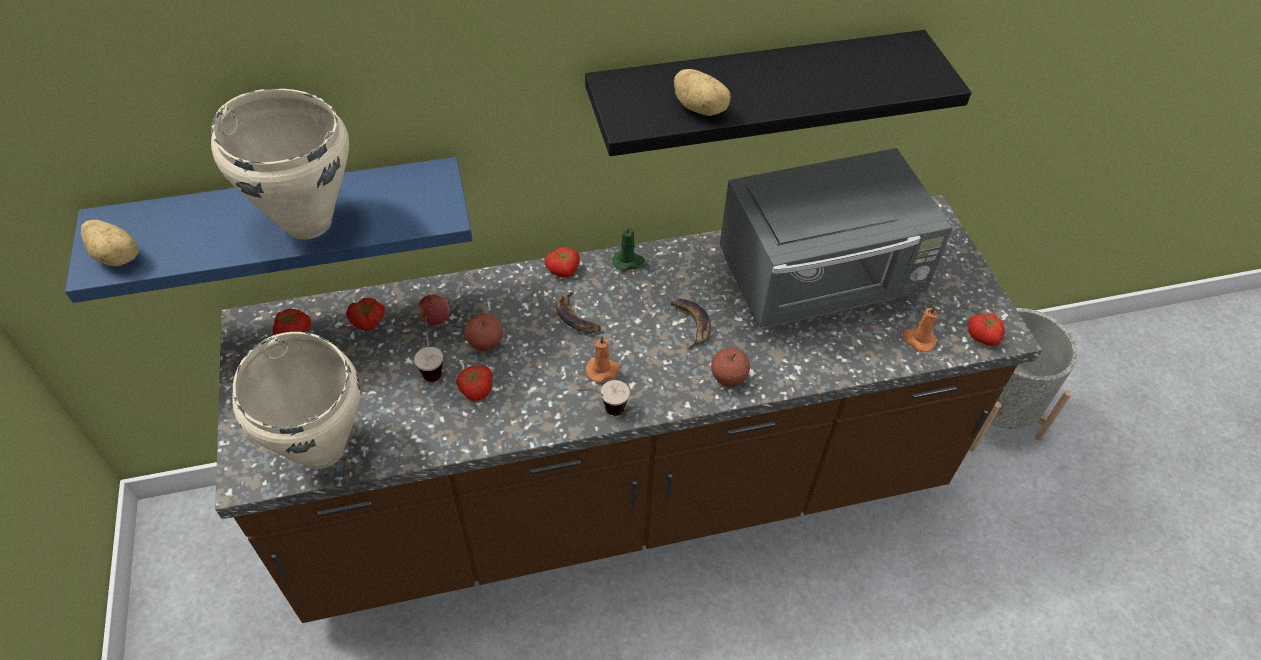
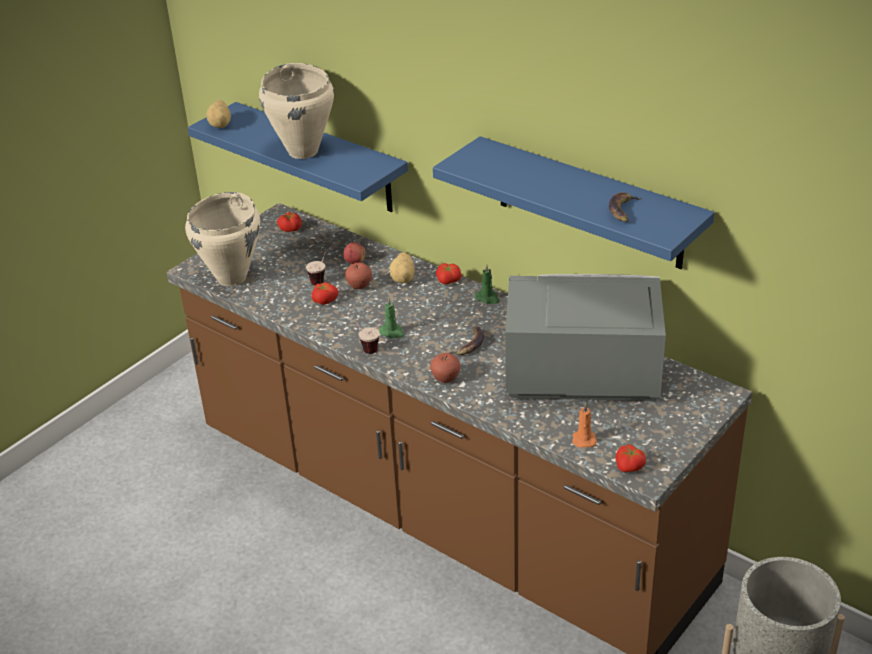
camera: 55 degrees right, 15 degrees down
tomato [346,298,385,331] -> none
banana [556,291,601,333] -> banana moved to [609,192,642,222]
black shelf [585,30,971,156] -> blue shelf [433,136,714,269]
orange candle [586,335,621,383] -> green candle [379,298,404,338]
potato [674,69,731,116] -> potato moved to [390,253,415,283]
grey microwave [720,148,953,329] -> grey microwave turned 150 degrees clockwise [505,274,666,401]

